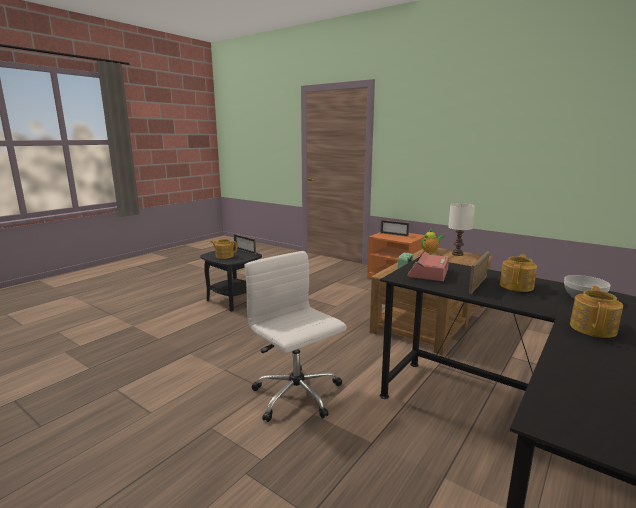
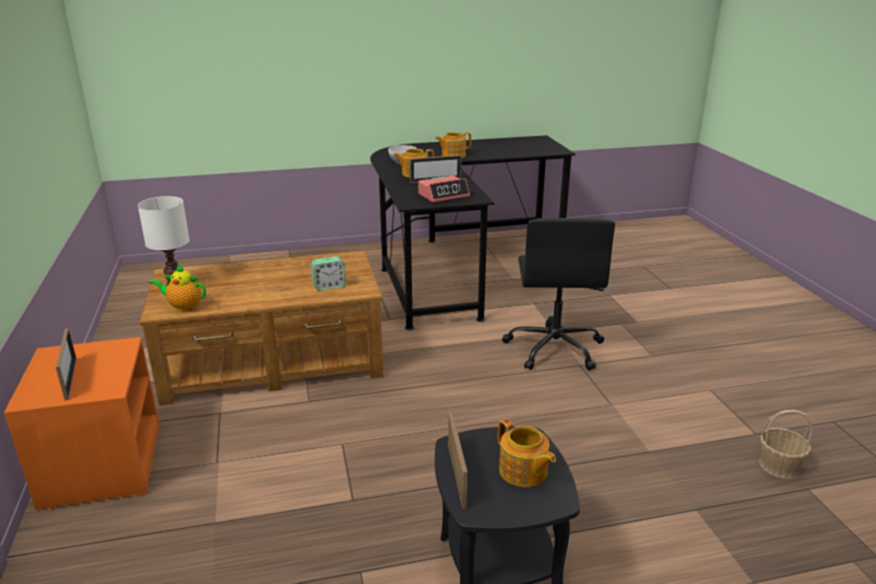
camera: 140 degrees left, 10 degrees up
white office chair [244,251,347,422] -> black office chair [502,218,615,371]
none -> basket [759,410,812,479]

